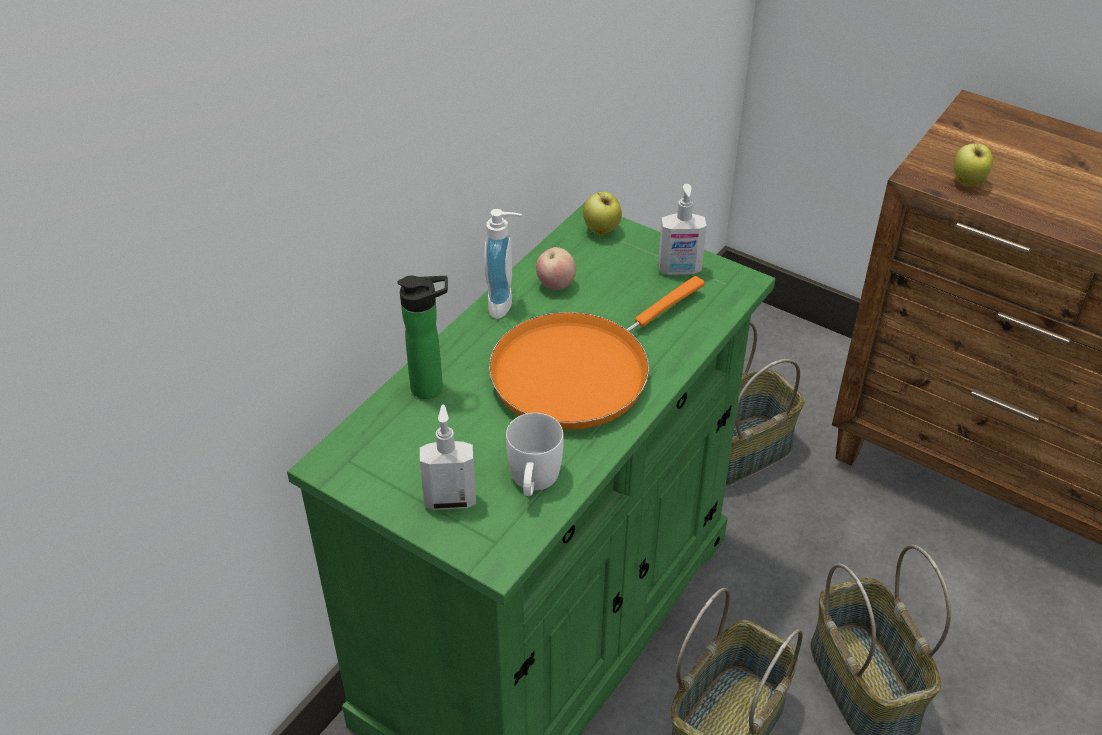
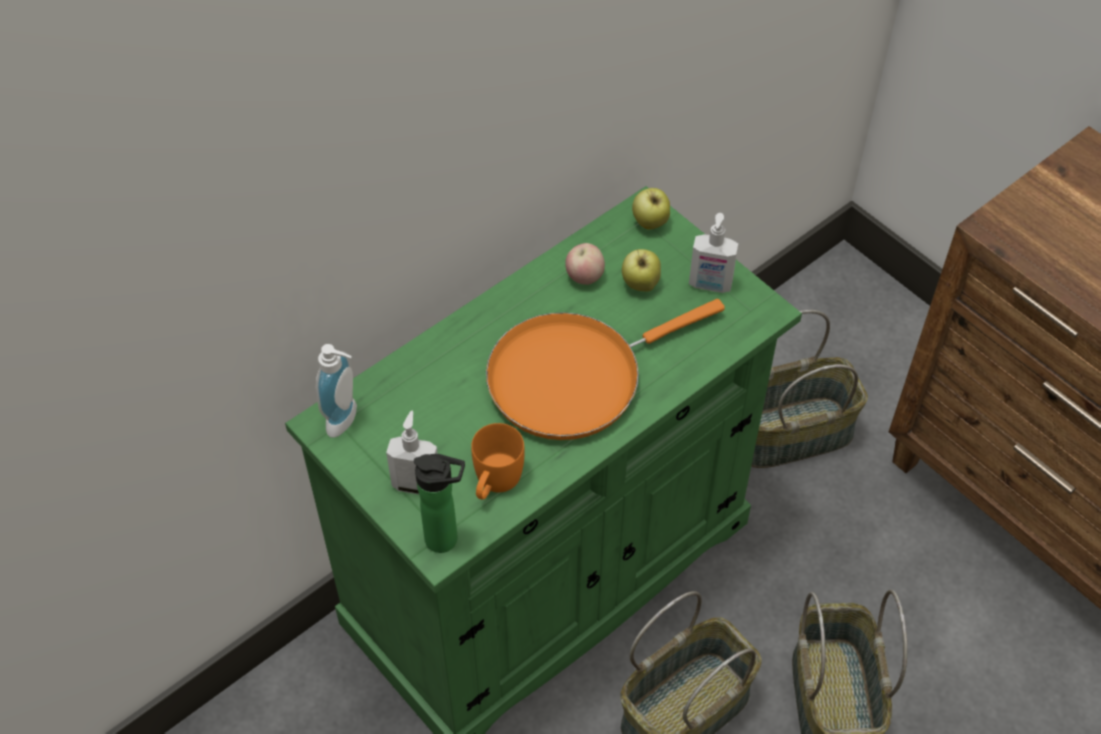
camera: 15 degrees right, 10 degrees up
bottle [397,276,448,399] -> bottle moved to [414,454,465,553]
soap dispenser [484,209,522,319] -> soap dispenser moved to [316,344,357,438]
white mug [506,413,564,496] -> orange mug [471,423,525,500]
apple [953,141,993,186] -> apple moved to [622,249,661,291]

